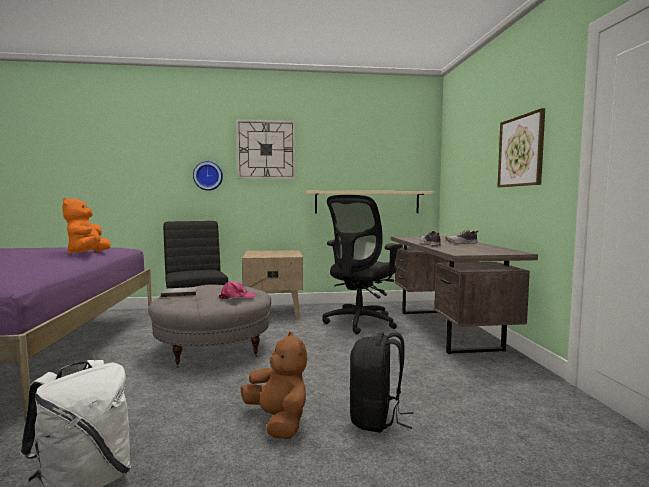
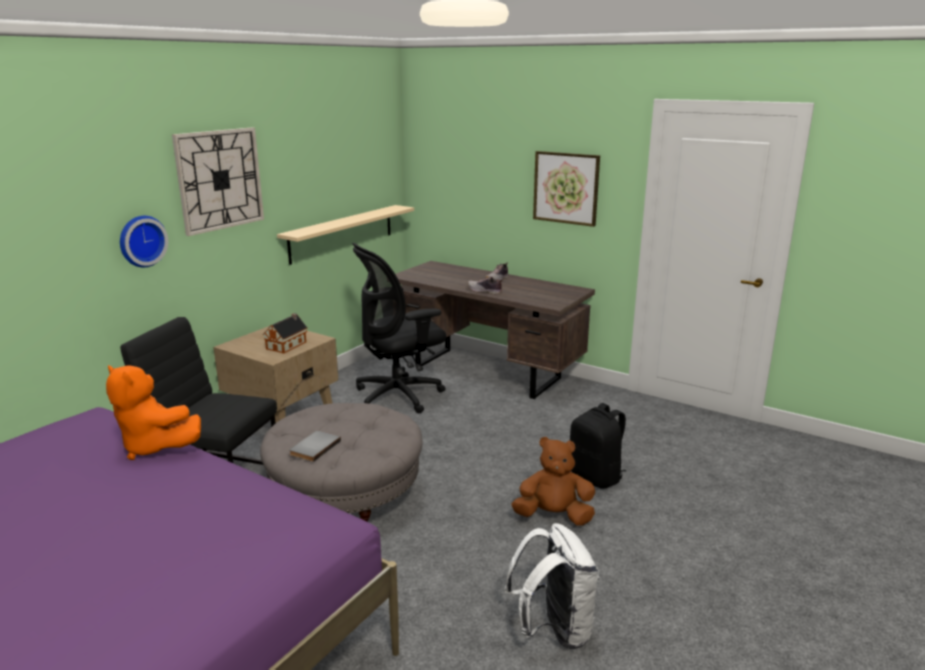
camera: 50 degrees left, 15 degrees up
pink cap [219,281,256,300] -> none
black office chair [322,195,403,334] -> black office chair turned 75 degrees clockwise [352,243,447,413]
none -> toy house [263,313,307,354]

